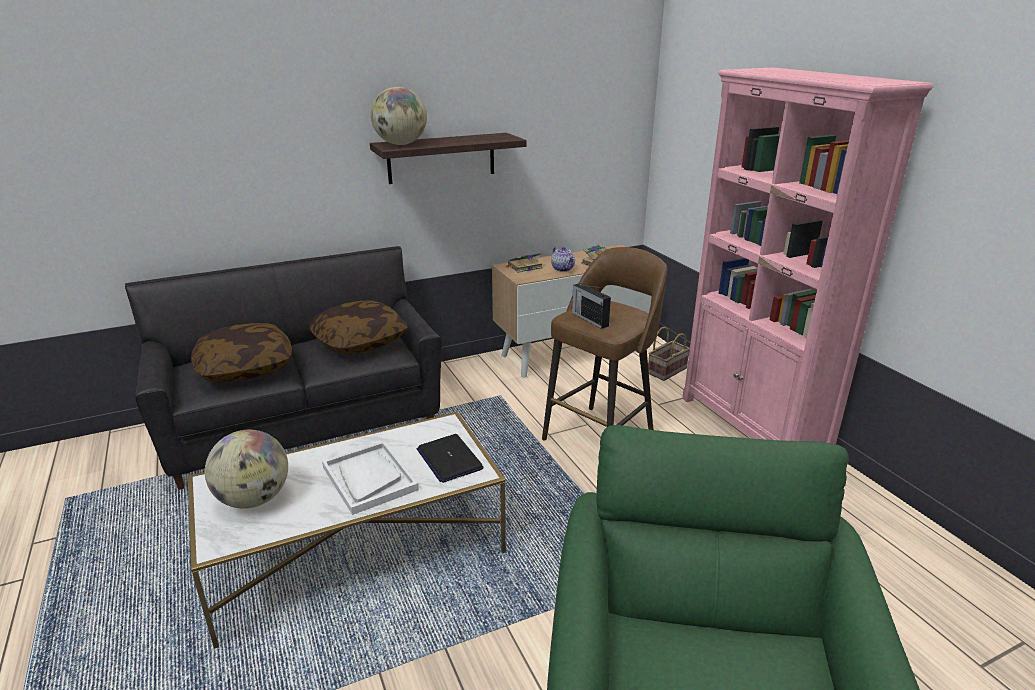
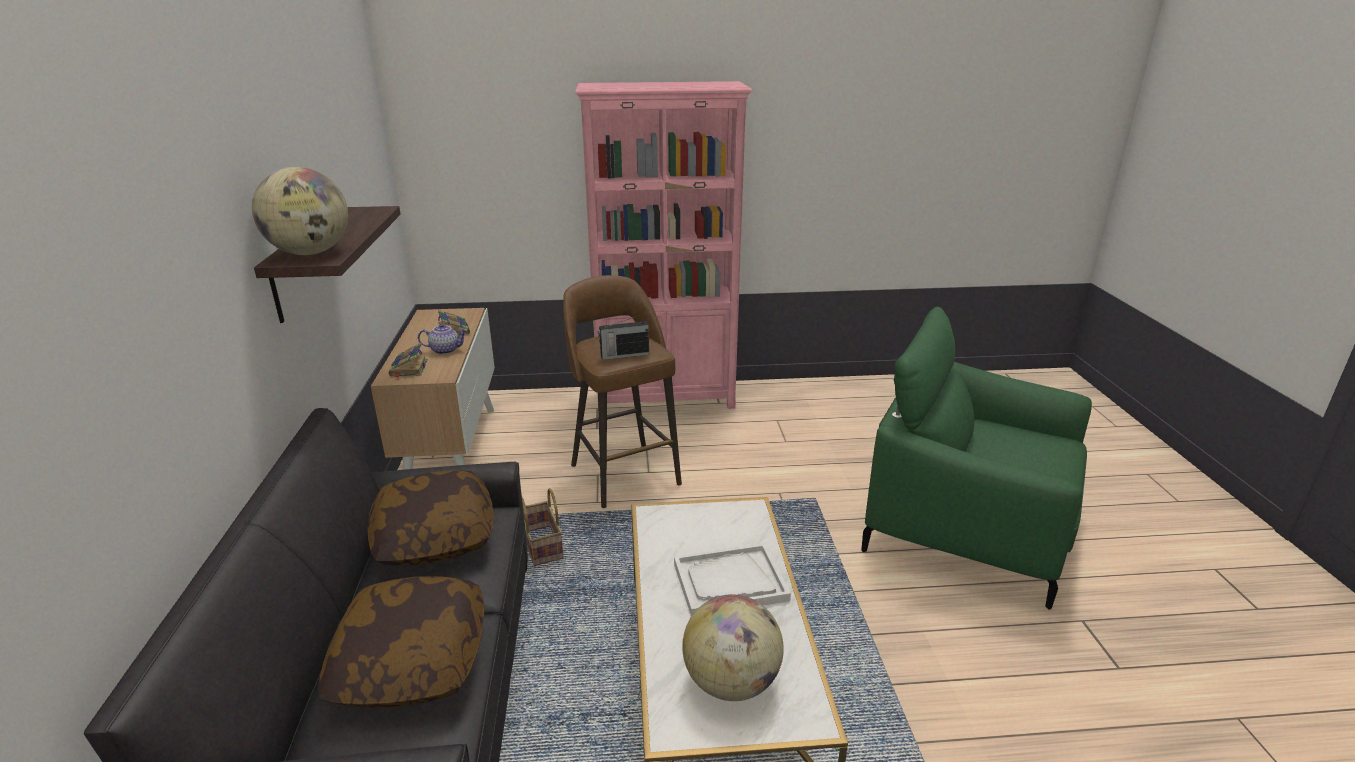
camera: 70 degrees left, 0 degrees up
laptop [417,434,484,483] -> none
basket [648,327,690,381] -> basket moved to [522,488,564,566]

